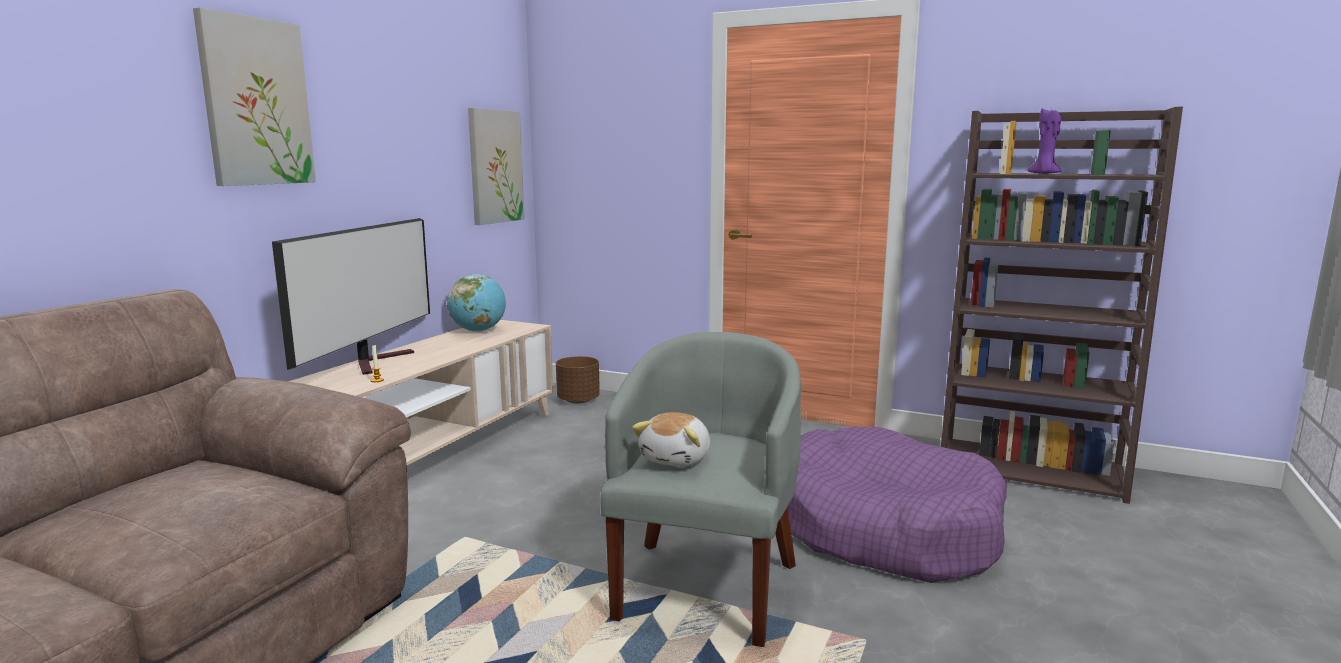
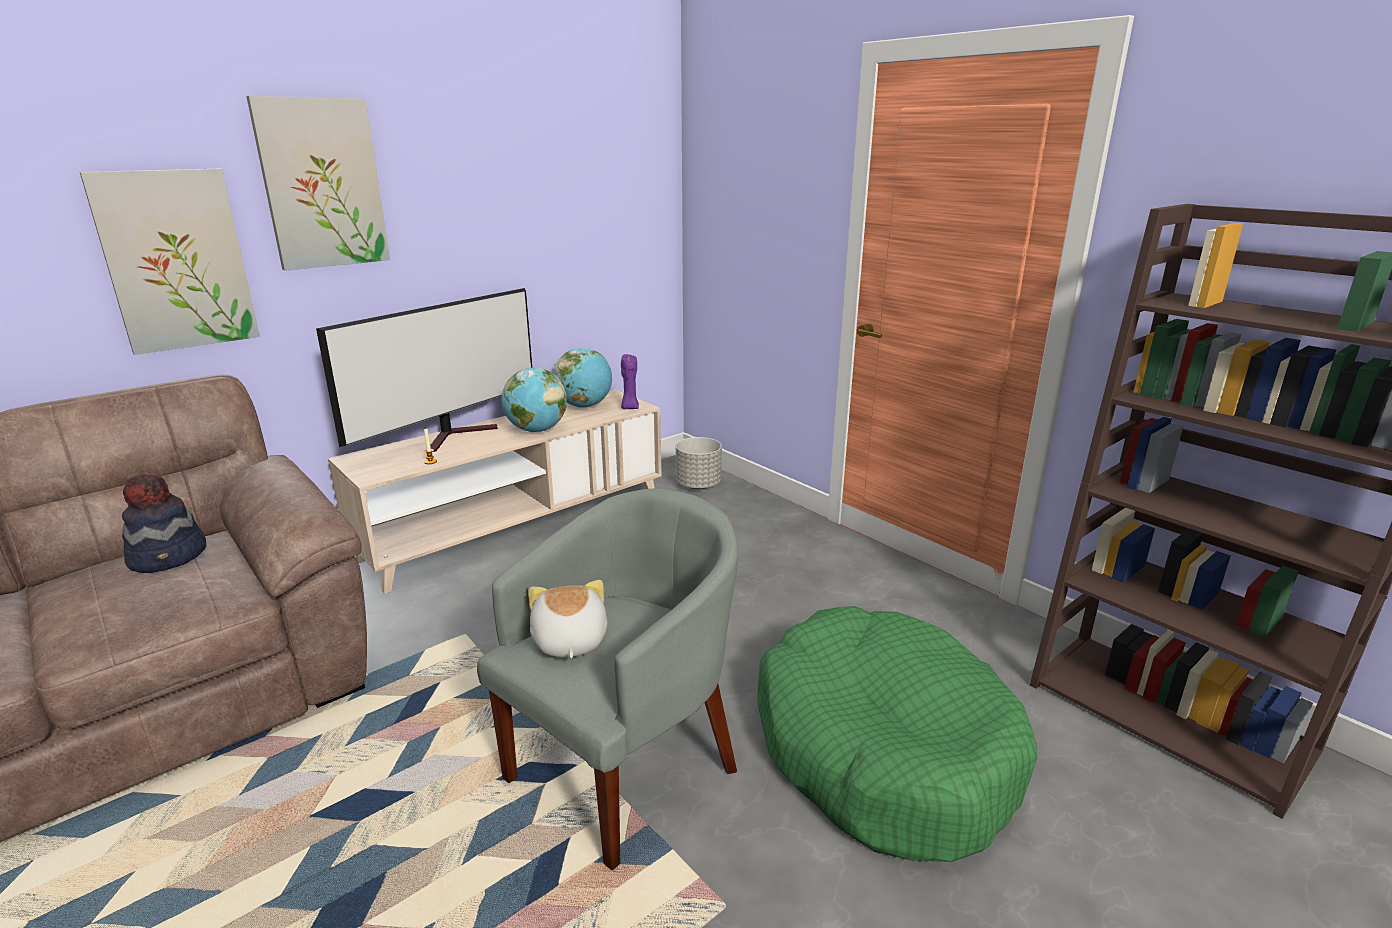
camera: 25 degrees right, 10 degrees up
picture [468,108,525,225] -> picture moved to [80,169,260,355]
brown planter [556,356,600,404] -> grey planter [676,437,722,489]
plush toy [632,412,710,467] -> plush toy turned 120 degrees clockwise [528,580,607,658]
purple dog bed [788,426,1007,583] -> green dog bed [757,606,1037,862]
purple candle [1028,108,1062,174] -> purple candle moved to [621,354,639,409]
none -> hat [122,471,206,573]
none -> globe [502,367,567,432]

